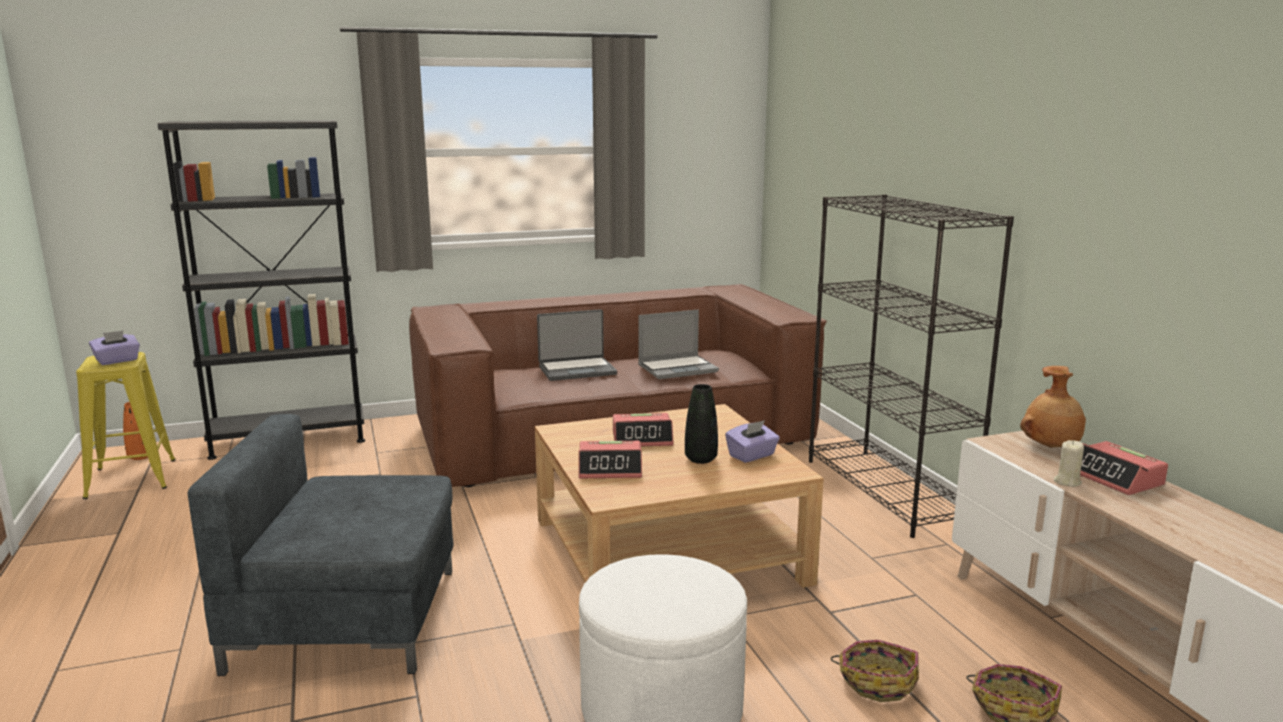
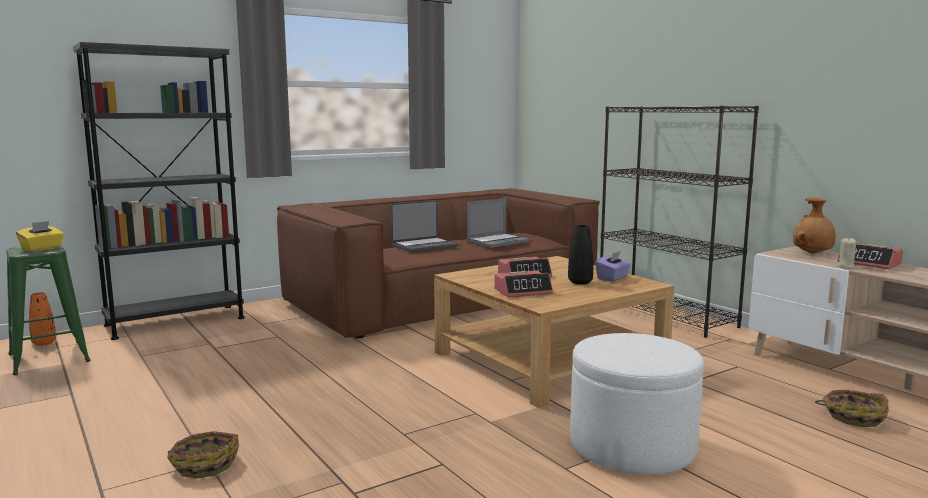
camera: 15 degrees left, 5 degrees down
yellow stool [76,352,176,499] -> green stool [6,246,91,375]
purple tissue box [89,330,140,365] -> yellow tissue box [16,221,64,252]
grey armchair [188,414,454,676] -> none
basket [830,640,919,702] -> basket moved to [167,431,239,479]

